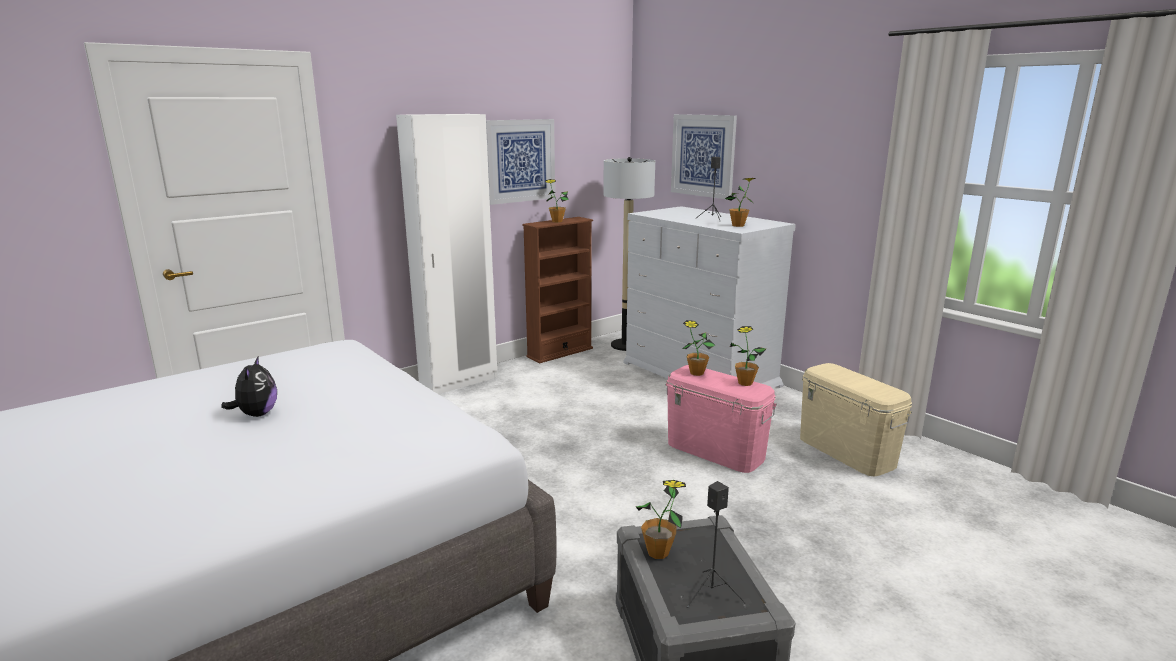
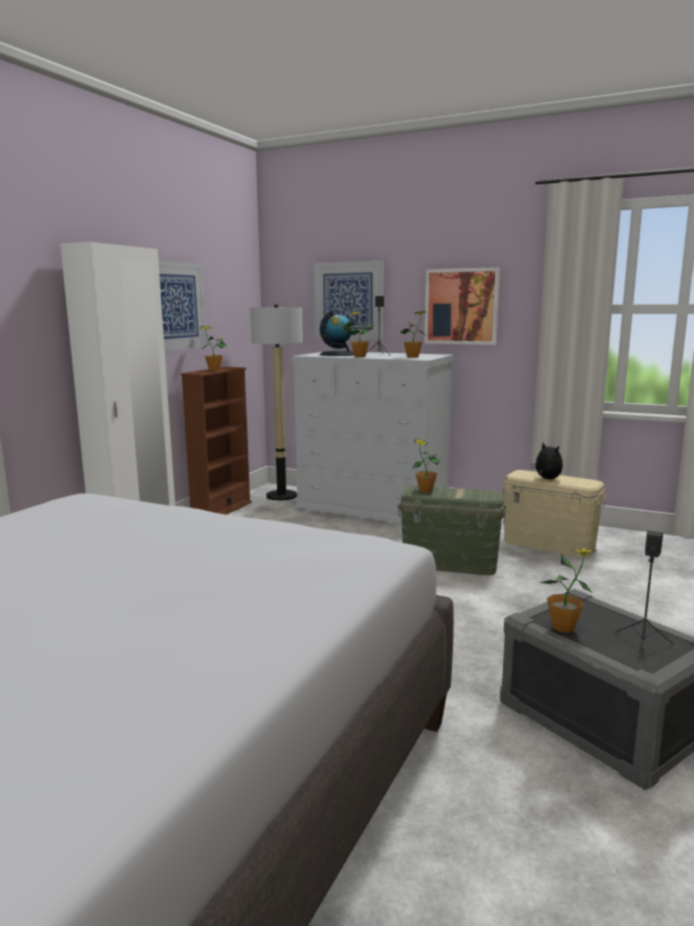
camera: 25 degrees left, 5 degrees down
plush toy [221,356,277,417] -> plush toy moved to [531,442,563,479]
pink storage box [665,365,777,473] -> green storage box [398,486,506,575]
potted plant [730,326,766,386] -> potted plant moved to [347,311,374,357]
none -> globe [320,311,354,356]
none -> picture [424,267,500,345]

